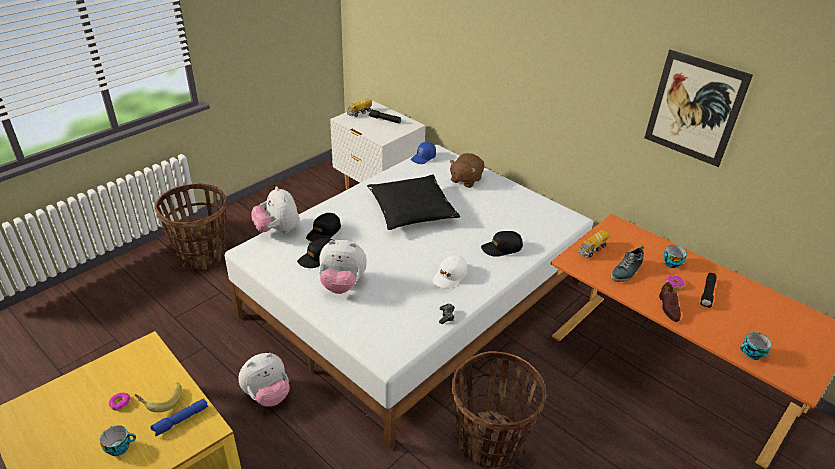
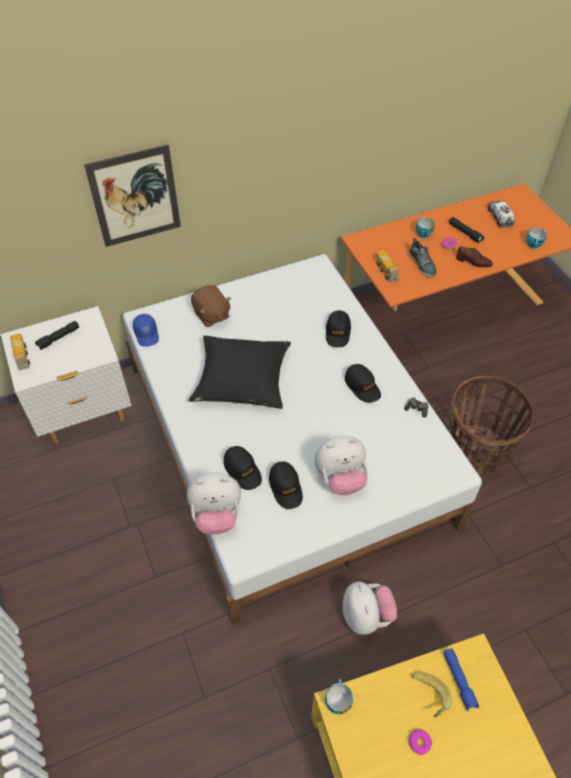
camera: 65 degrees left, 15 degrees up
cup [100,425,136,456] -> cup moved to [325,679,353,714]
basket [155,184,227,270] -> none
plush toy [319,240,367,294] -> plush toy turned 45 degrees clockwise [314,436,368,495]
white cap [432,255,467,289] -> black cap [345,364,381,403]
picture [644,50,753,167] -> picture moved to [84,145,181,247]
none -> toy truck [488,201,515,228]

